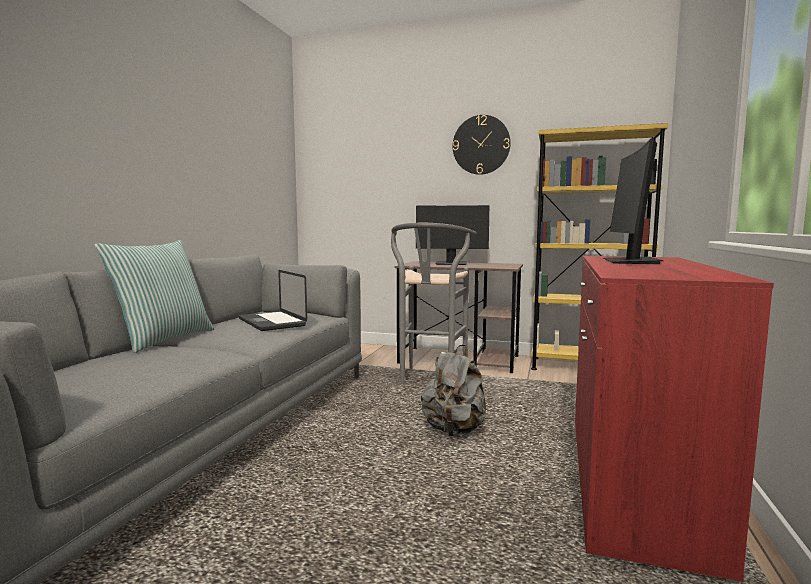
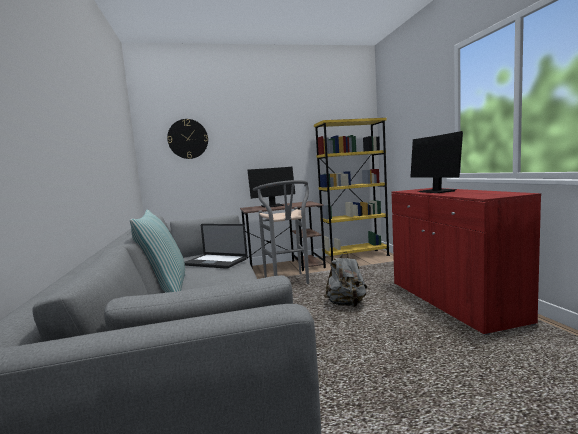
camera: 30 degrees left, 0 degrees up
wall clock [453,115,511,175] -> wall clock moved to [167,119,208,159]

